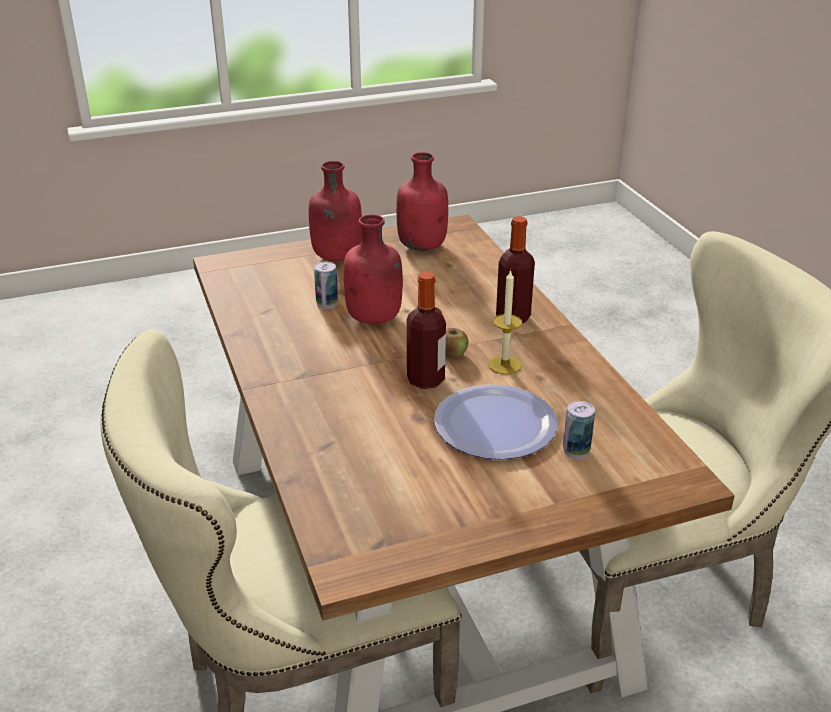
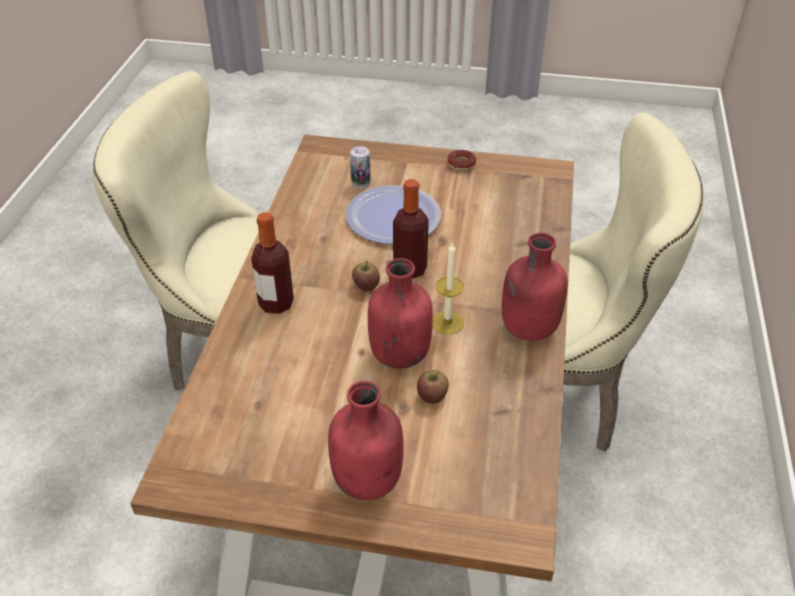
camera: 150 degrees left, 10 degrees up
can [314,262,338,309] -> apple [417,370,449,404]
red bottle [396,152,448,251] -> red bottle moved to [502,233,568,341]
candle [488,270,522,375] -> candle moved to [433,242,464,334]
none -> donut [447,150,476,171]

